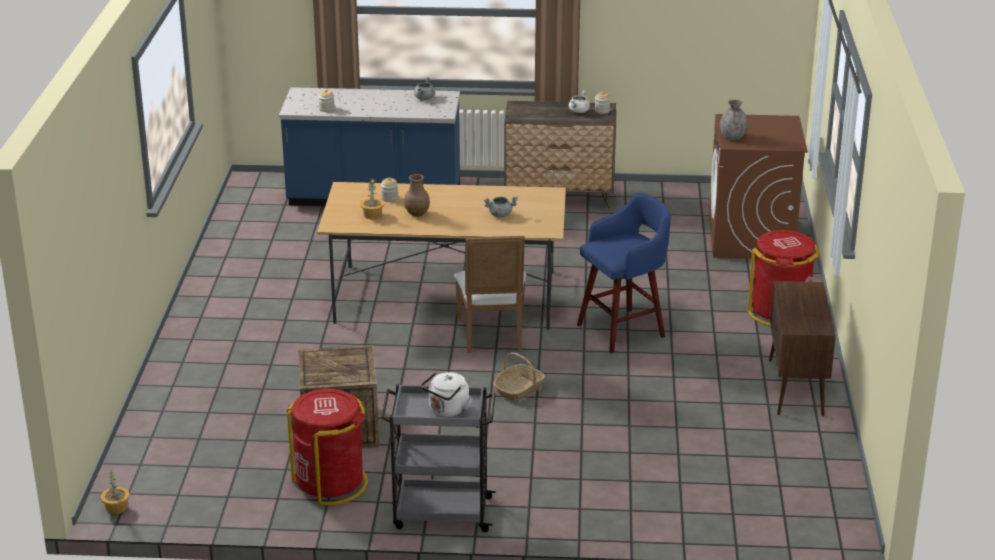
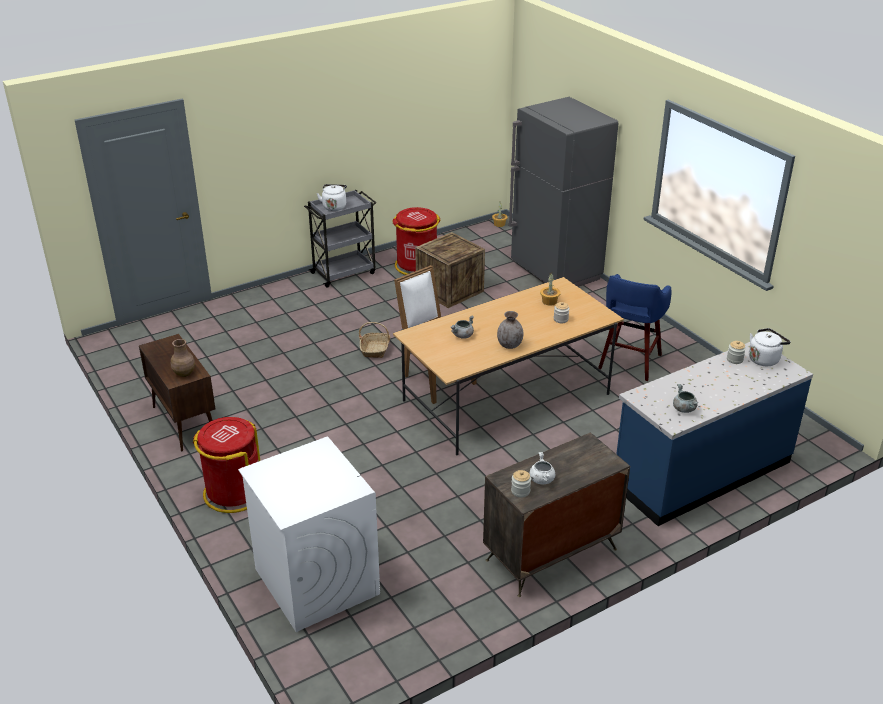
camera: 145 degrees right, 5 degrees up
brown vase [404,174,430,216] -> brown vase moved to [171,339,195,377]
blue stool [577,193,671,354] -> blue stool moved to [598,274,671,381]
brown washing machine [709,114,808,259] -> white washing machine [238,437,380,632]
grey vase [720,99,748,140] -> grey vase moved to [497,311,523,349]
none -> grey fridge [509,97,619,287]
none -> white kettle [749,328,791,366]

